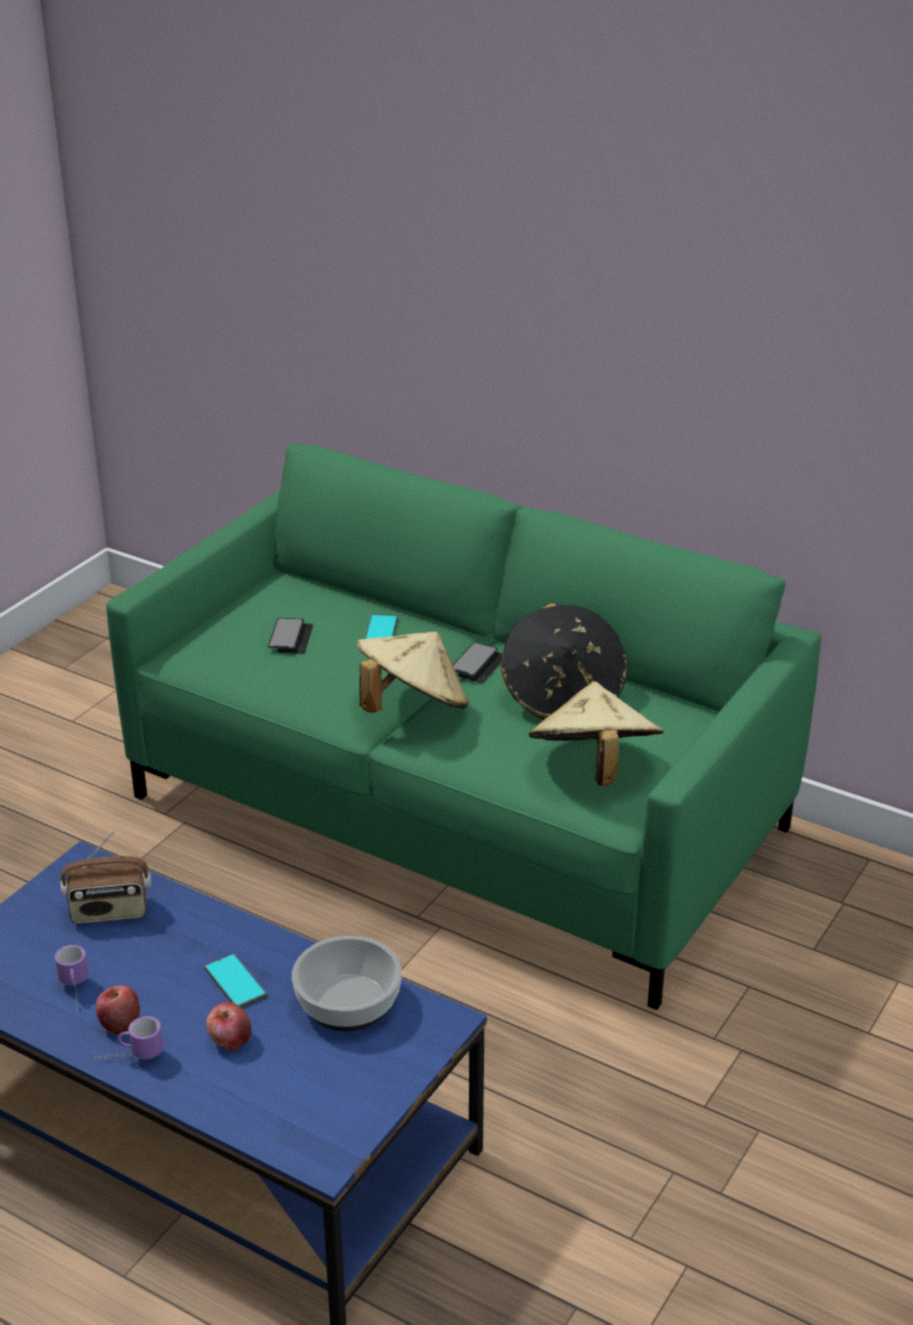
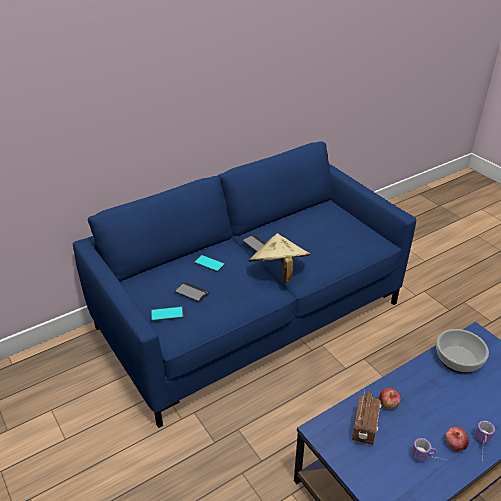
camera: 65 degrees left, 5 degrees up
green sofa [106,444,821,1010] -> blue sofa [73,141,416,428]
phone [204,953,267,1008] -> phone moved to [151,306,184,321]
apple [206,1002,252,1051] -> apple moved to [379,388,401,409]
black hat [501,603,627,720] -> none
beige hat [529,681,664,786] -> none

